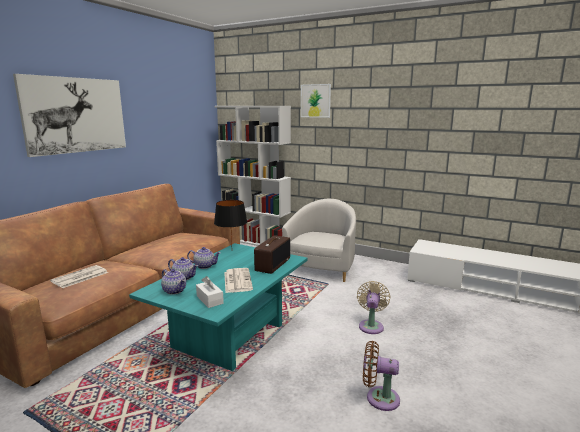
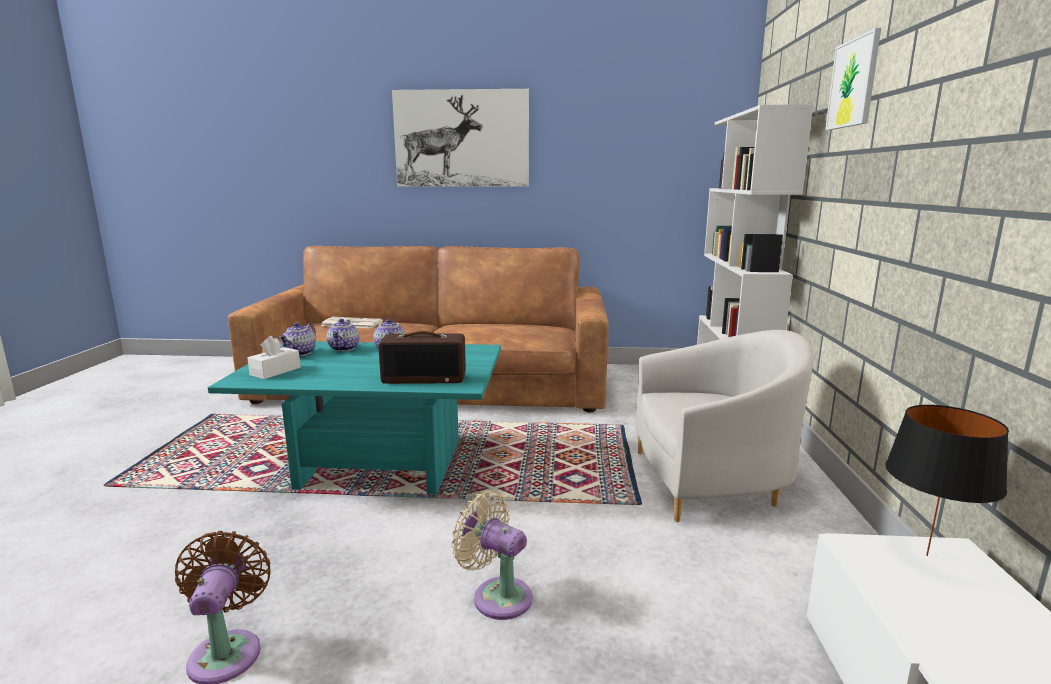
camera: 65 degrees right, 0 degrees up
black table lamp [214,200,247,244] -> black table lamp moved to [885,405,1009,556]
newspaper [224,268,253,293] -> none
beige fan [357,281,391,334] -> beige fan turned 135 degrees counterclockwise [451,491,532,620]

